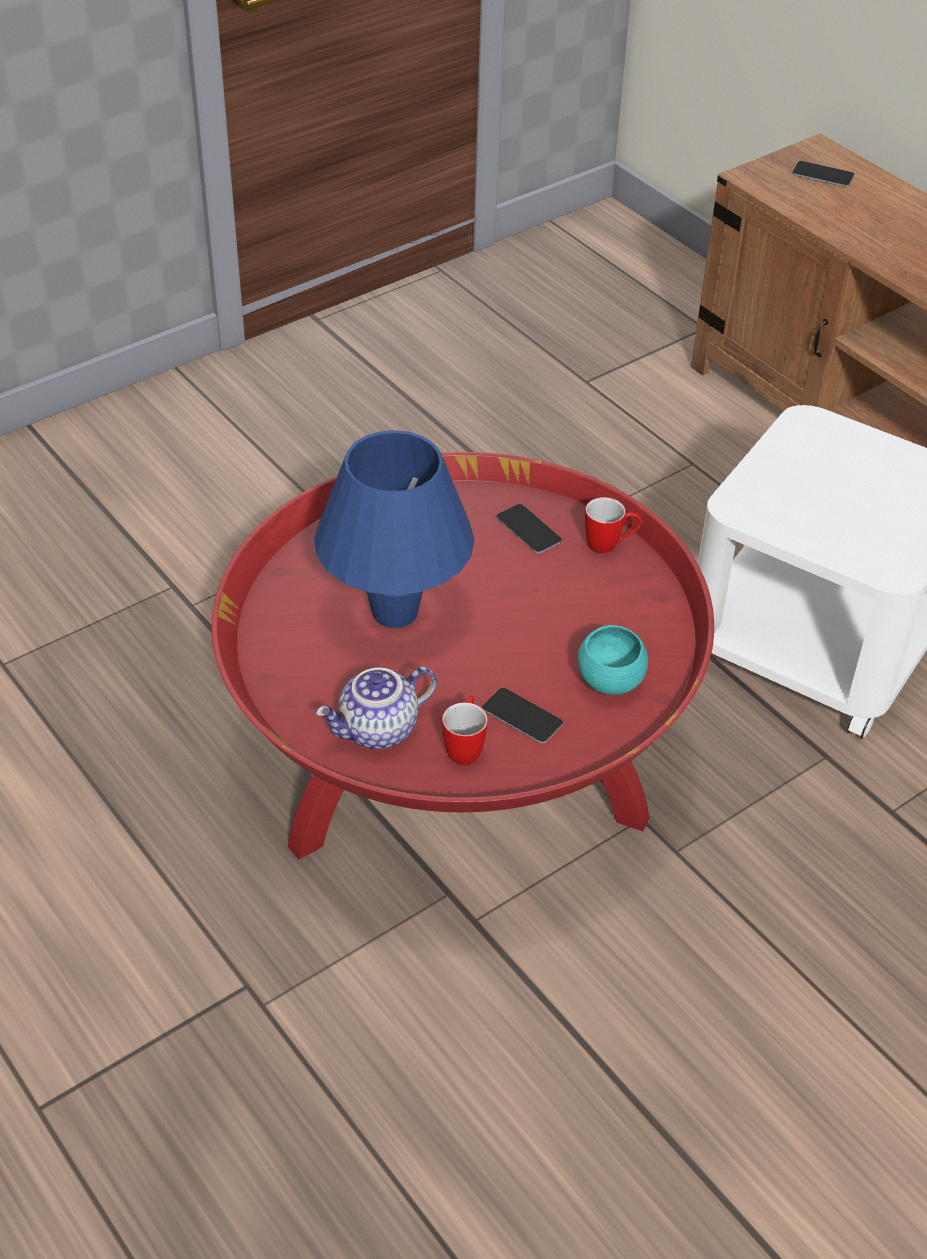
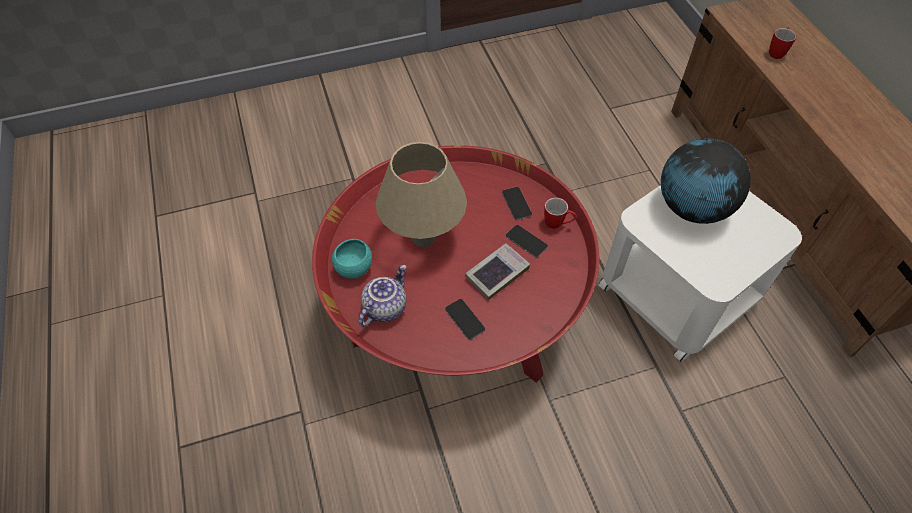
camera: 20 degrees right, 10 degrees up
blue table lamp [314,430,475,628] -> beige table lamp [376,142,467,247]
teapot [316,666,437,749] -> teapot turned 135 degrees clockwise [358,265,407,327]
mug [442,696,488,765] -> mug moved to [769,27,796,59]
turquoise bowl [578,625,648,695] -> turquoise bowl moved to [332,239,372,279]
phone [792,161,854,187] -> phone moved to [506,225,548,257]
none -> book [465,243,530,300]
none -> globe [661,138,751,224]

